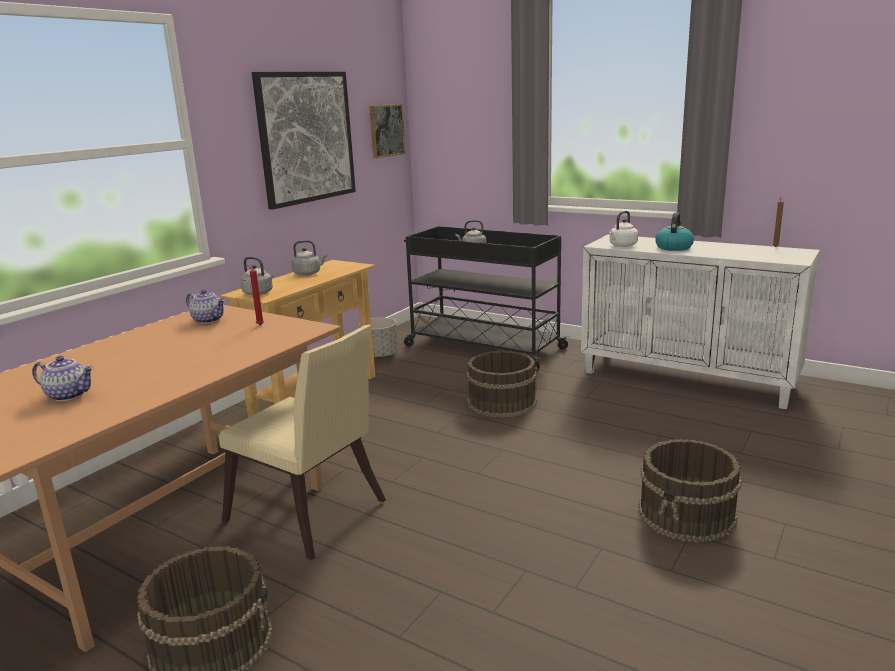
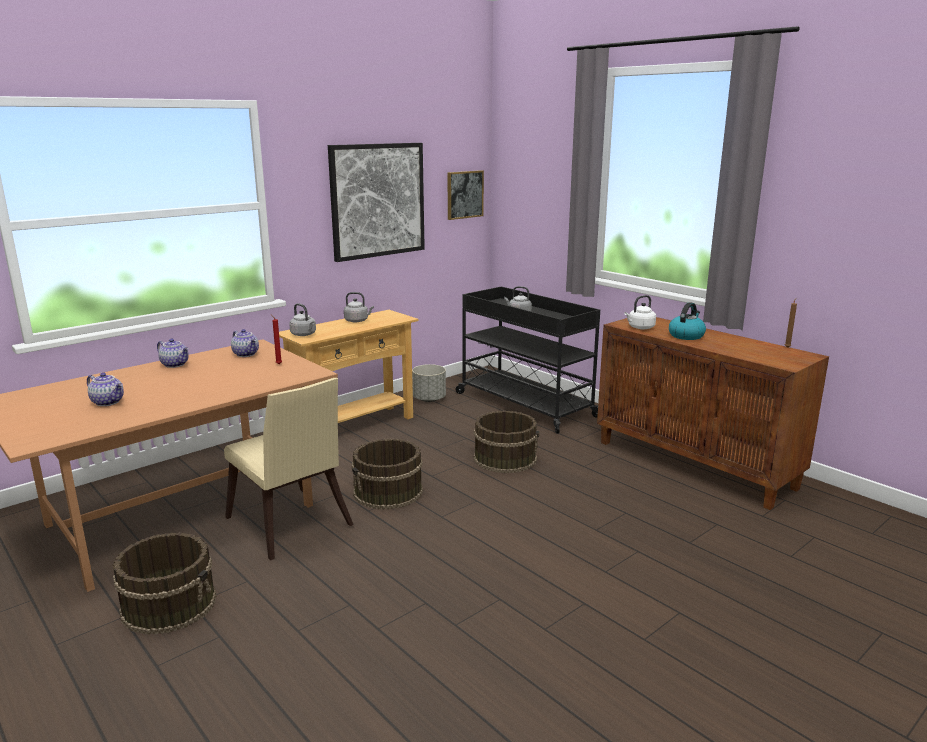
camera: 15 degrees right, 0 degrees up
white cabinet [581,234,820,409] -> brown cabinet [597,317,829,510]
brown bucket [638,439,742,543] -> brown bucket moved to [352,439,423,510]
none -> teapot [157,338,189,368]

